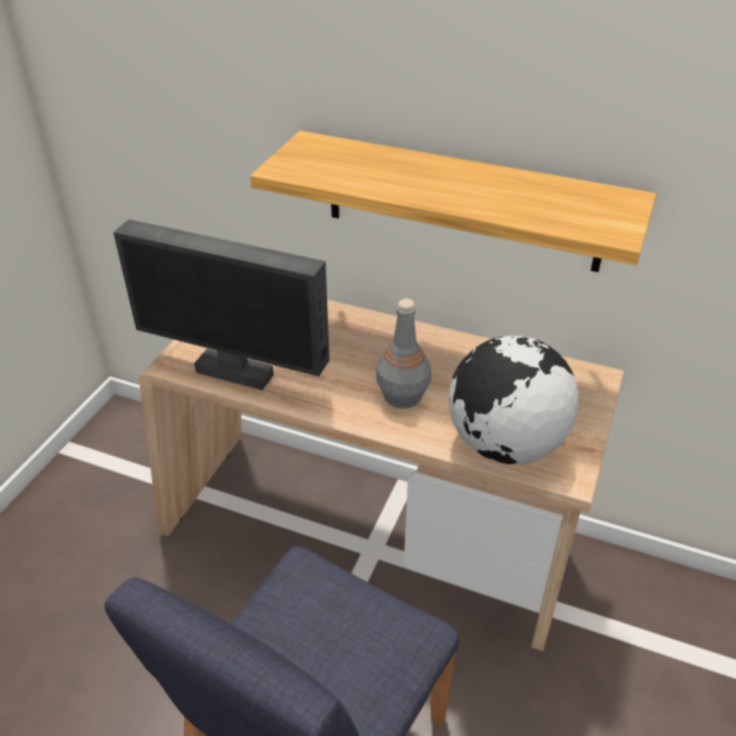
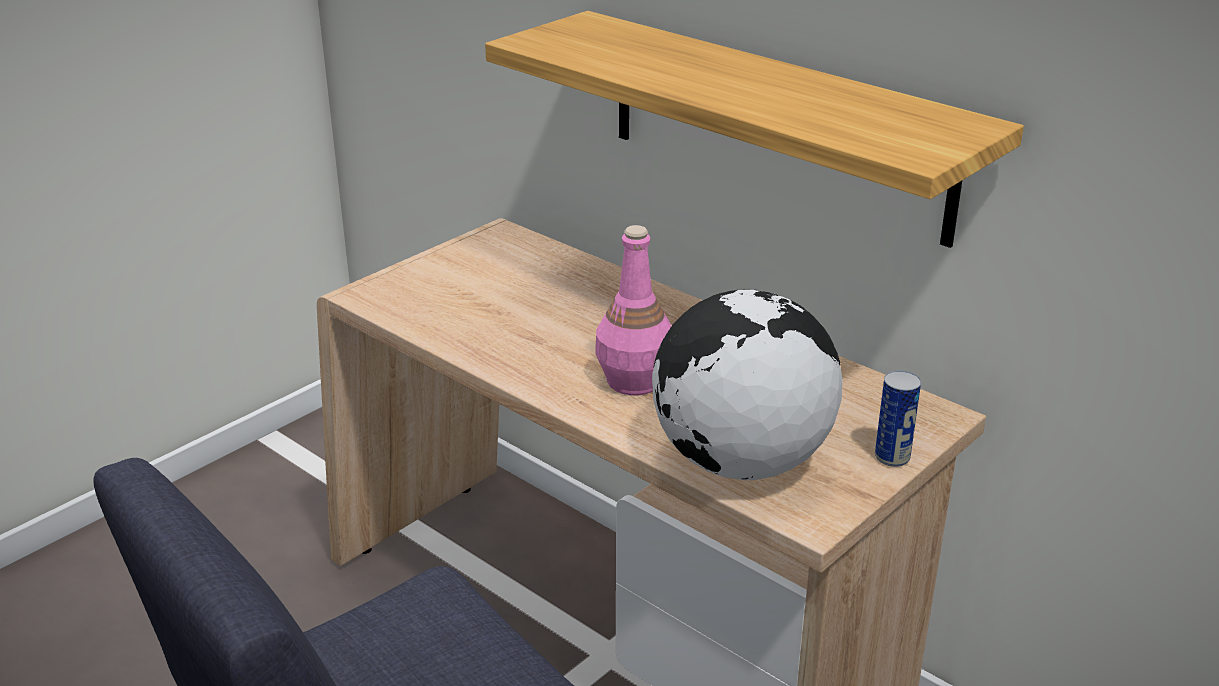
camera: 20 degrees right, 10 degrees down
monitor [113,219,330,390] -> none
grey bottle [376,299,431,409] -> pink bottle [595,225,671,395]
none -> can [875,371,921,467]

